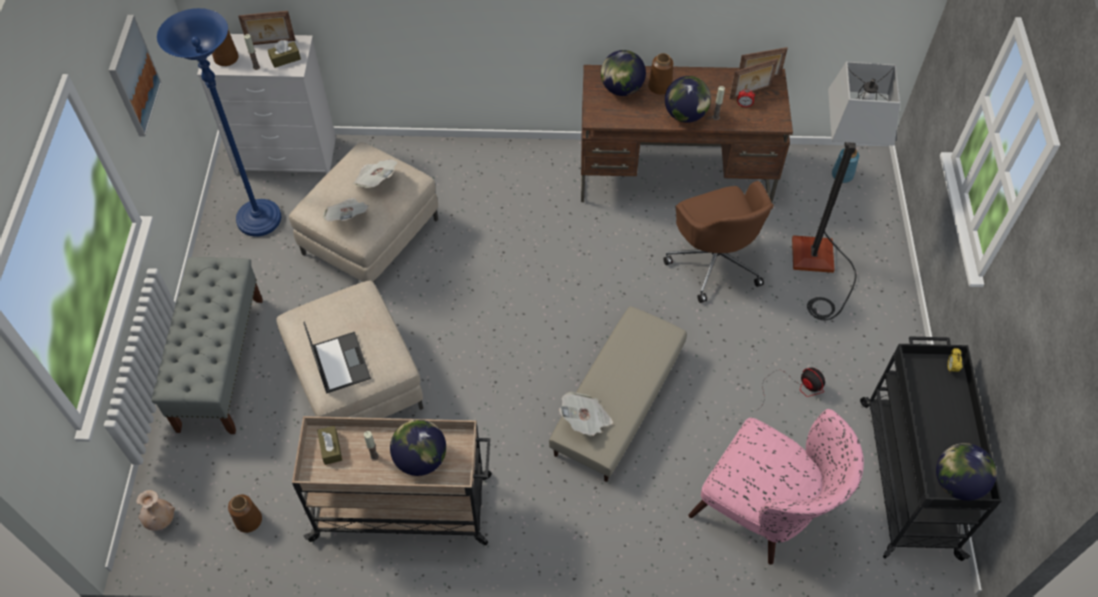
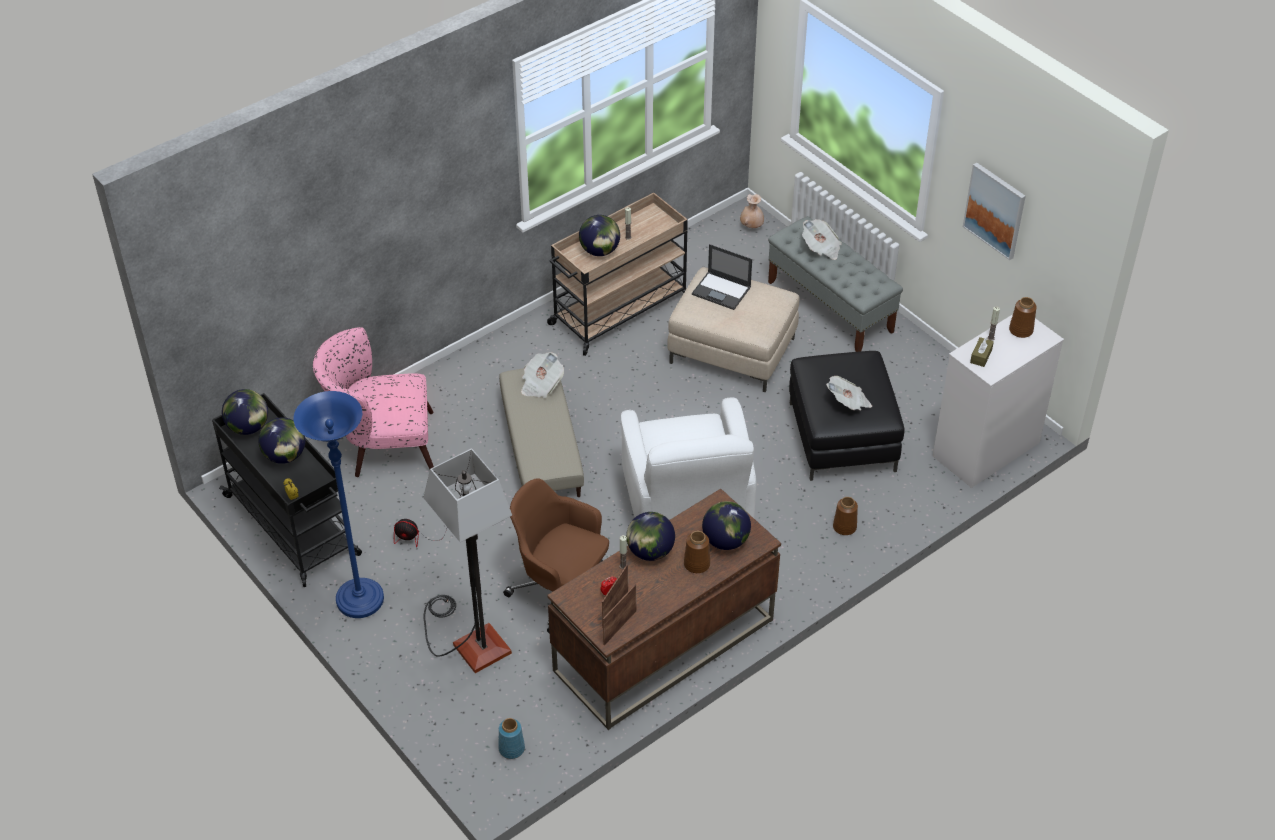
camera: 140 degrees right, 10 degrees down
blue floor lamp [157,8,281,237] -> blue floor lamp moved to [293,391,384,618]
brown vase [228,495,262,533] -> brown vase moved to [833,497,858,535]
picture frame [238,11,296,45] -> none
beige ottoman [289,142,438,282] -> black ottoman [789,351,905,481]
brown tissue box [317,426,342,465] -> none
newspaper [322,197,369,221] -> newspaper moved to [802,219,842,260]
none -> globe [258,417,305,464]
none -> white armchair [621,397,756,520]

